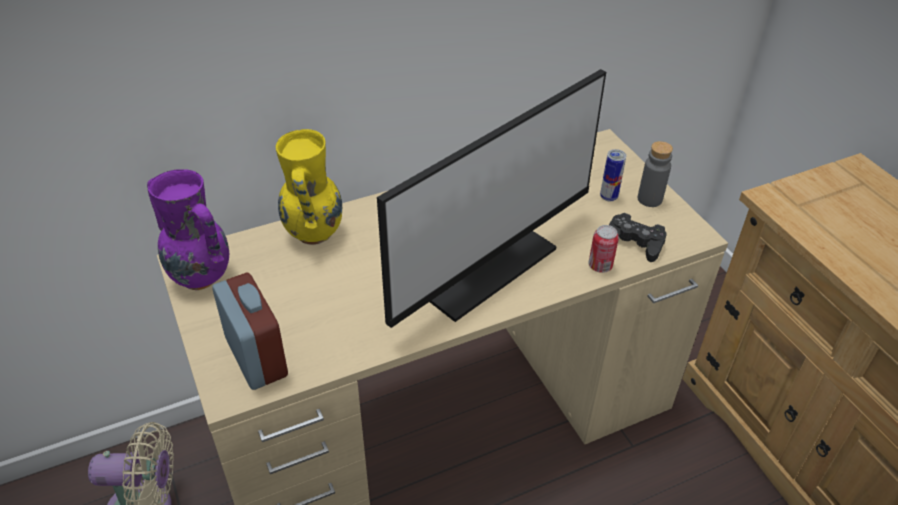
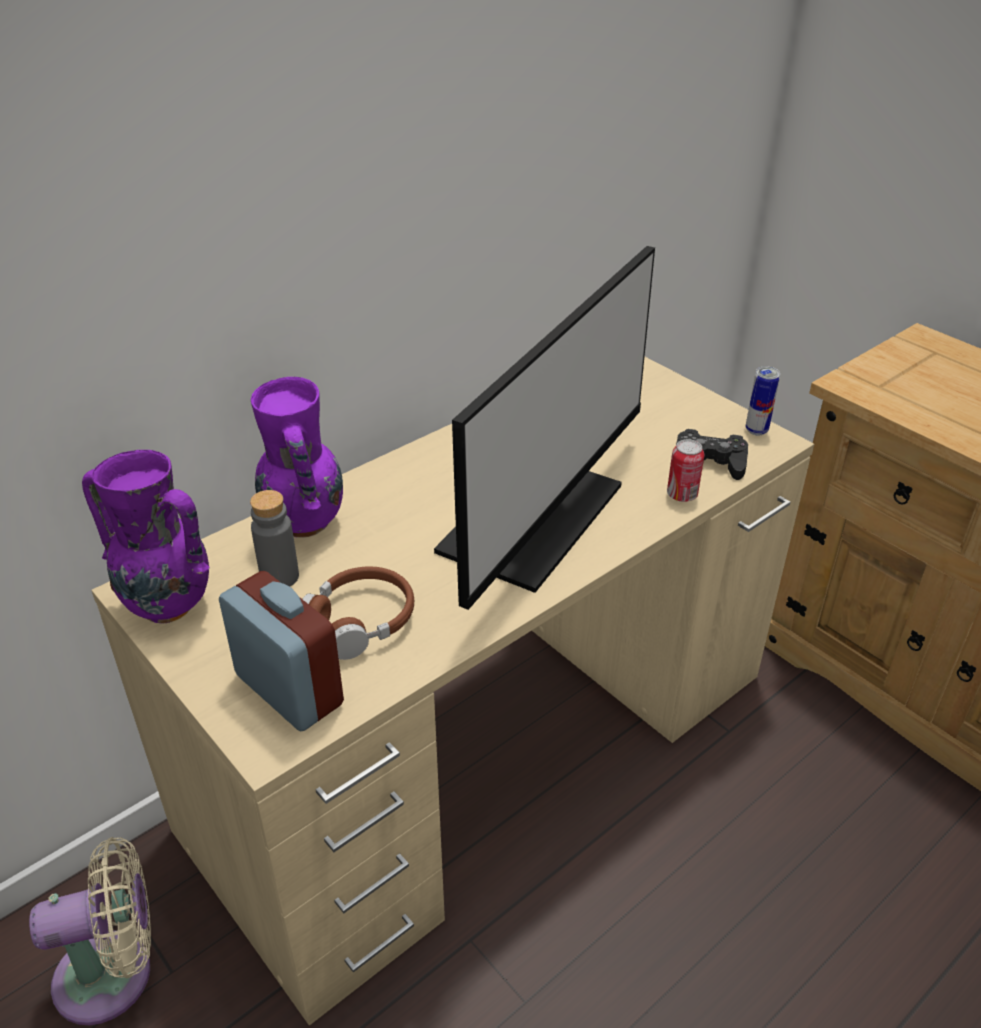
camera: 15 degrees left, 5 degrees down
yellow vase [276,129,342,245] -> purple vase [251,377,343,538]
can [600,149,626,202] -> can moved to [746,366,780,436]
grey bottle [638,141,673,207] -> grey bottle moved to [250,490,299,587]
none -> brown headphones [303,566,414,660]

